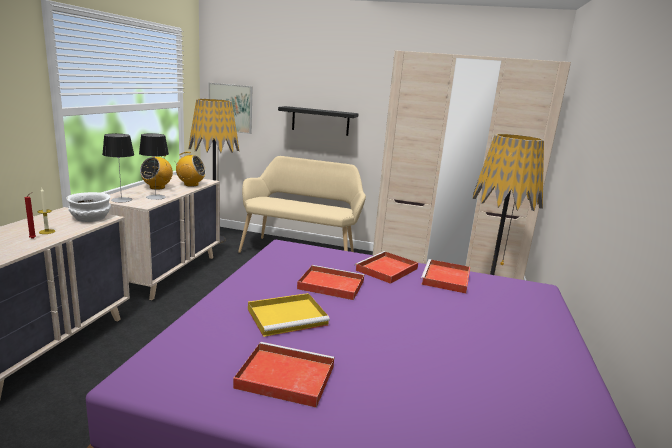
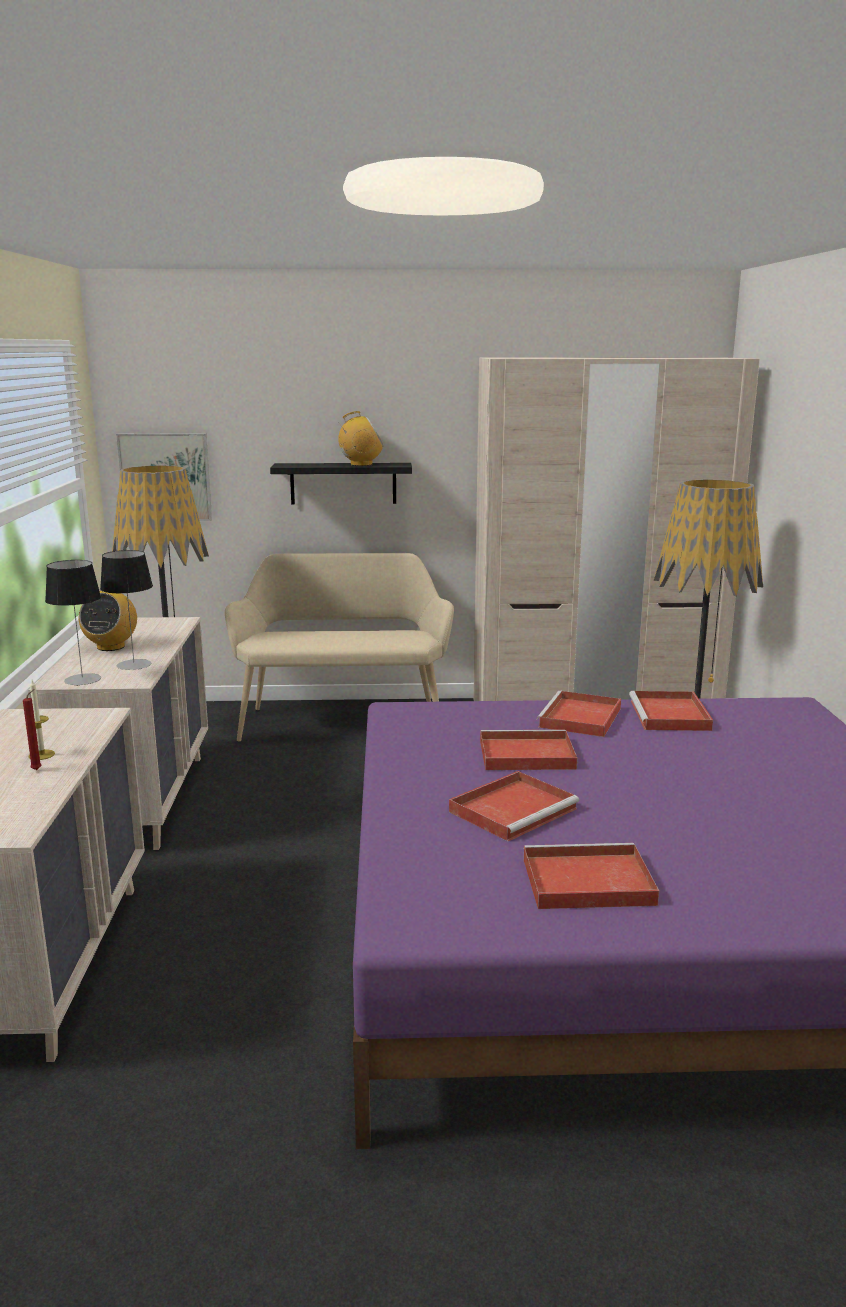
camera: 15 degrees left, 0 degrees up
white bowl [66,192,111,222] -> none
radio [174,152,206,187] -> radio moved to [338,411,383,466]
yellow tray [248,293,330,337] -> red tray [449,771,579,841]

